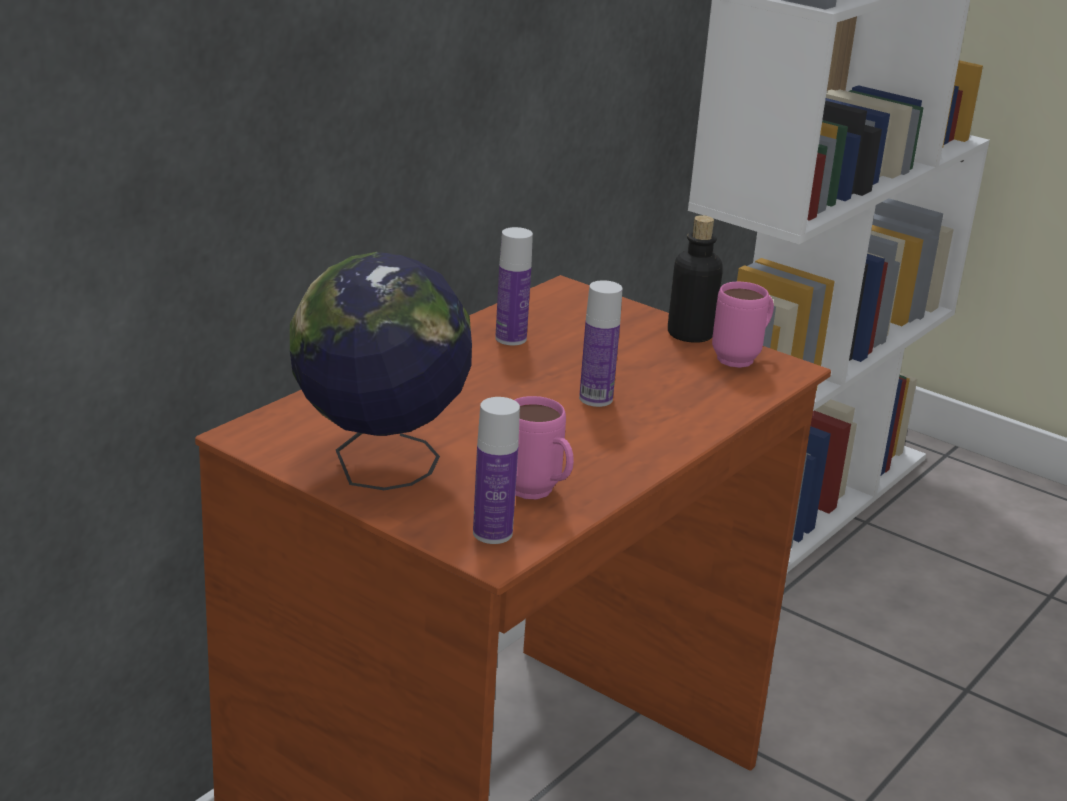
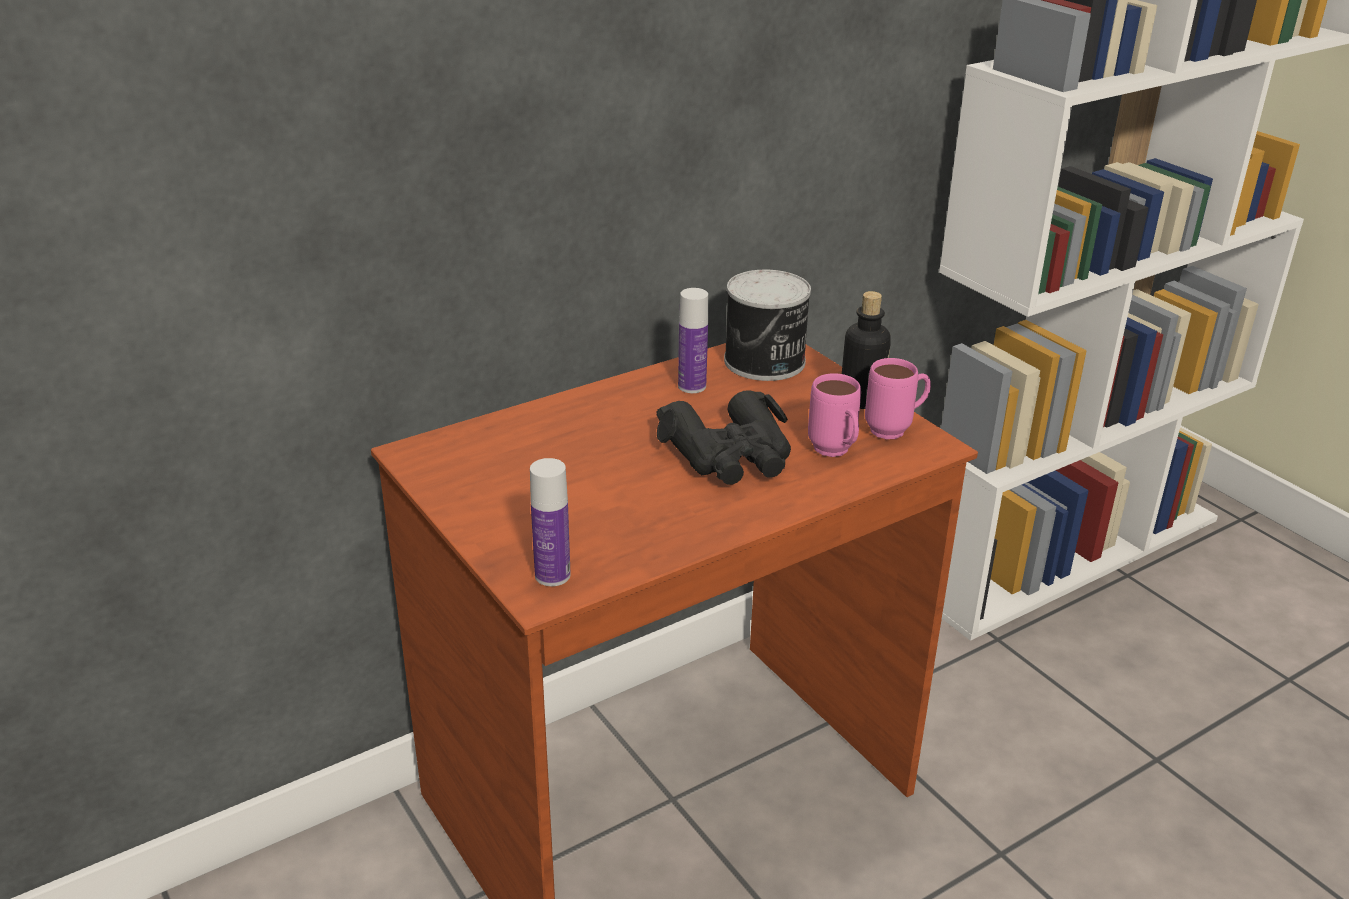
camera: 20 degrees right, 5 degrees up
globe [290,252,472,490] -> none
pink mug [515,396,574,500] -> pink mug moved to [808,373,861,457]
bottle [579,280,623,407] -> black binoculars [656,390,791,485]
none -> can [724,270,811,381]

